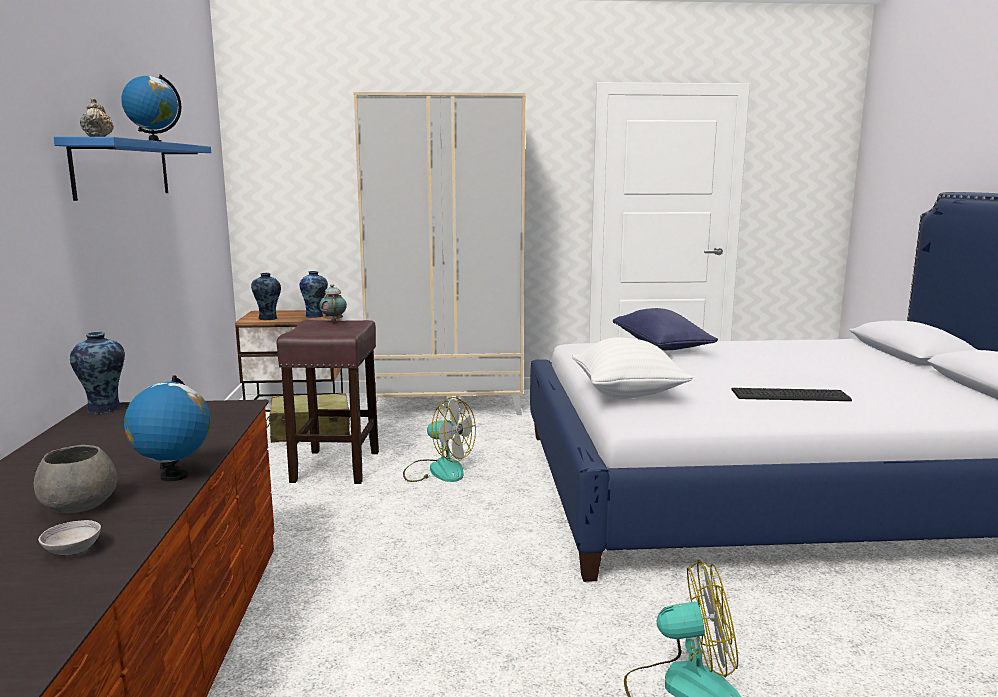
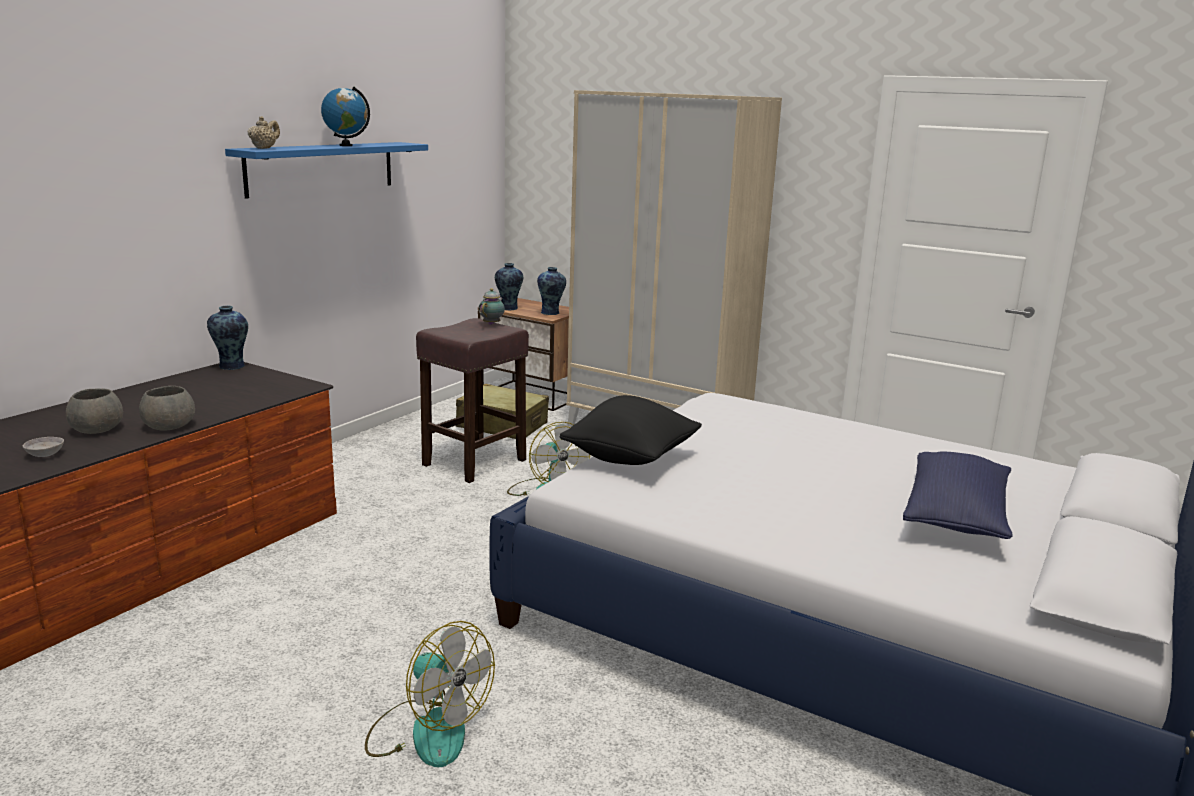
camera: 35 degrees right, 5 degrees up
globe [124,375,211,481] -> grey bowl [139,386,195,431]
white pillow [572,337,693,399] -> black pillow [559,395,702,465]
blue pillow [613,308,718,350] -> blue pillow moved to [903,451,1013,539]
keyboard [731,388,852,401] -> none

